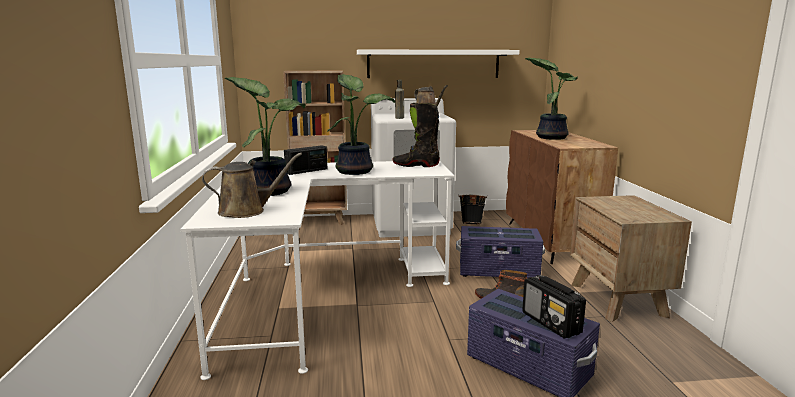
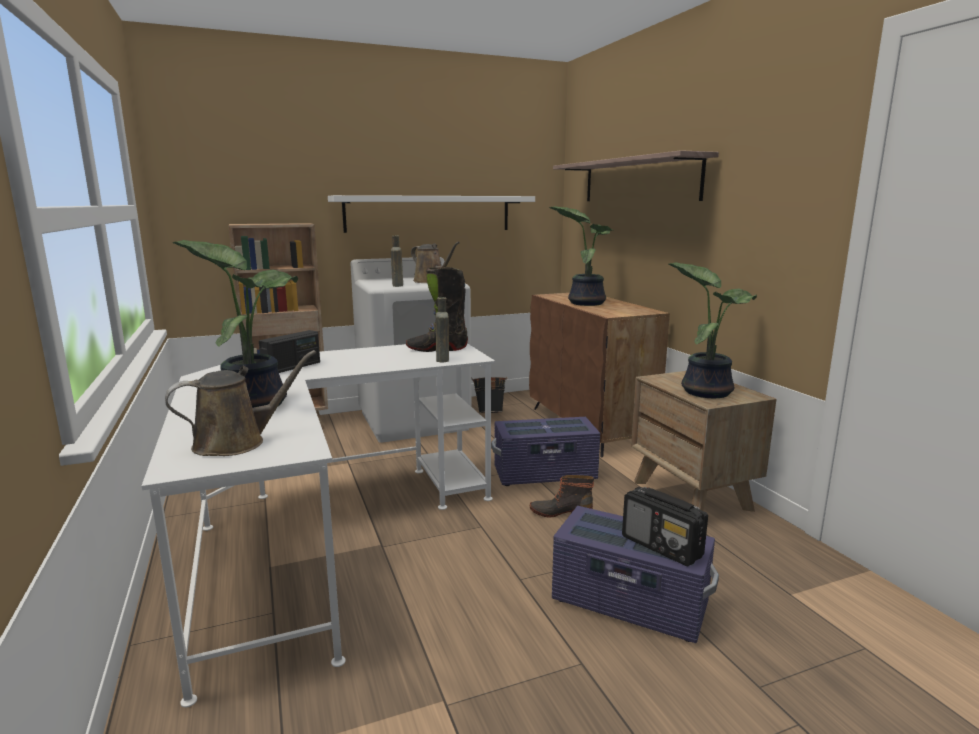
camera: 15 degrees left, 0 degrees up
potted plant [327,74,395,175] -> potted plant moved to [669,262,757,398]
none -> brown bottle [436,297,449,362]
none -> shelf [553,150,719,201]

